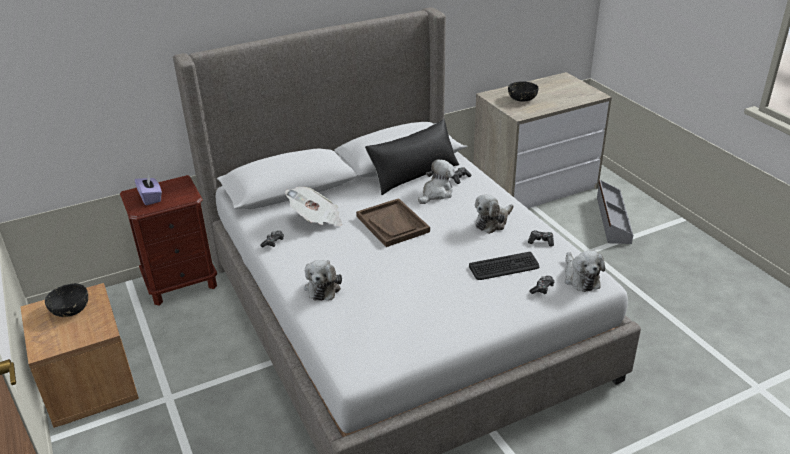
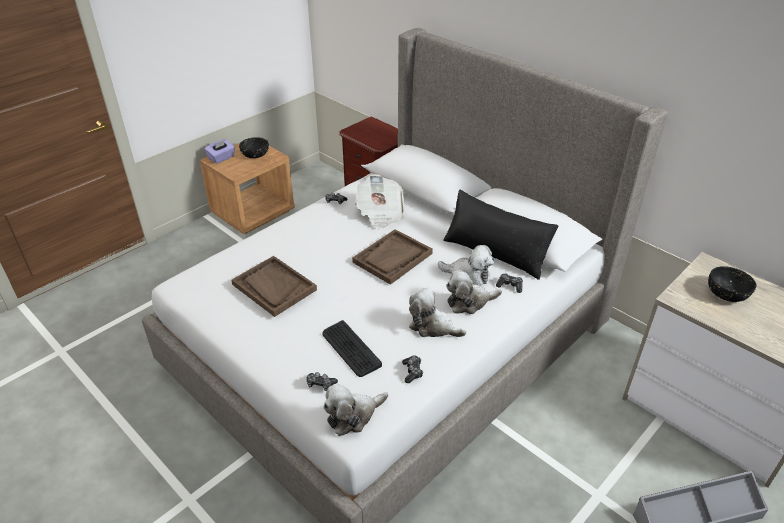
camera: 70 degrees right, 5 degrees up
purple tissue box [135,174,162,205] -> purple tissue box moved to [204,139,235,164]
plush toy [304,260,342,301] -> plush toy moved to [446,270,502,314]
none -> brown tray [231,256,317,317]

